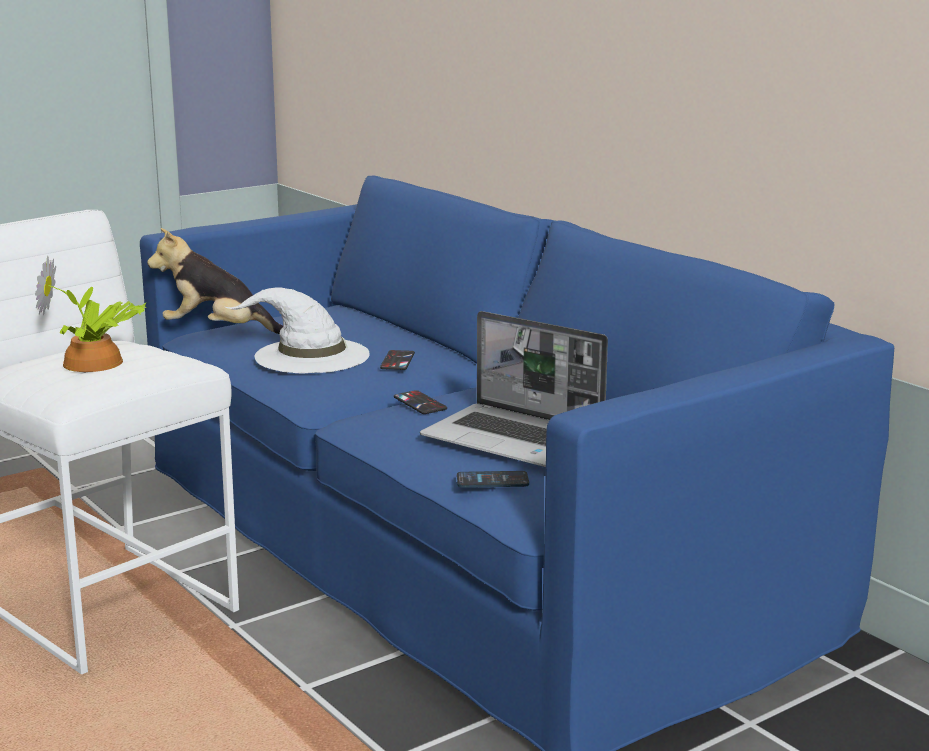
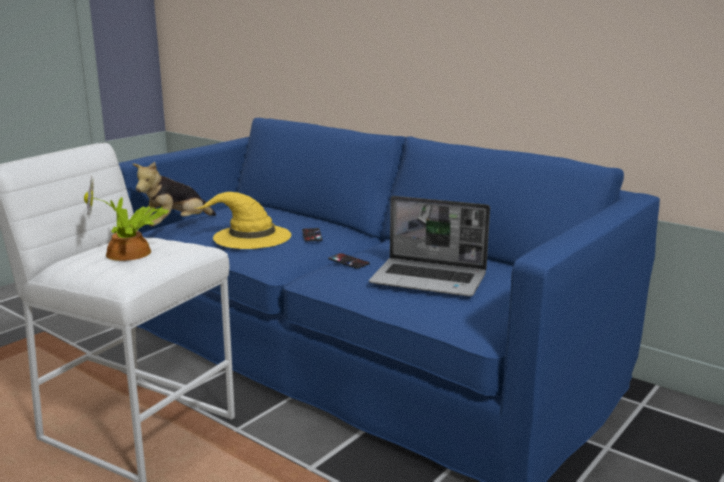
camera: 15 degrees left, 0 degrees up
plush toy [147,228,283,334] -> plush toy turned 45 degrees counterclockwise [133,162,216,226]
white hat [226,287,370,373] -> yellow hat [193,192,291,249]
phone [457,471,529,488] -> none

